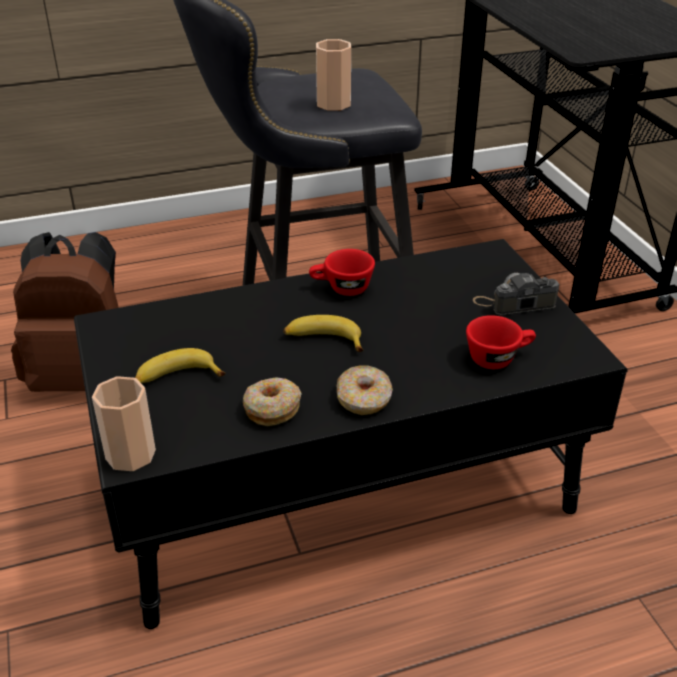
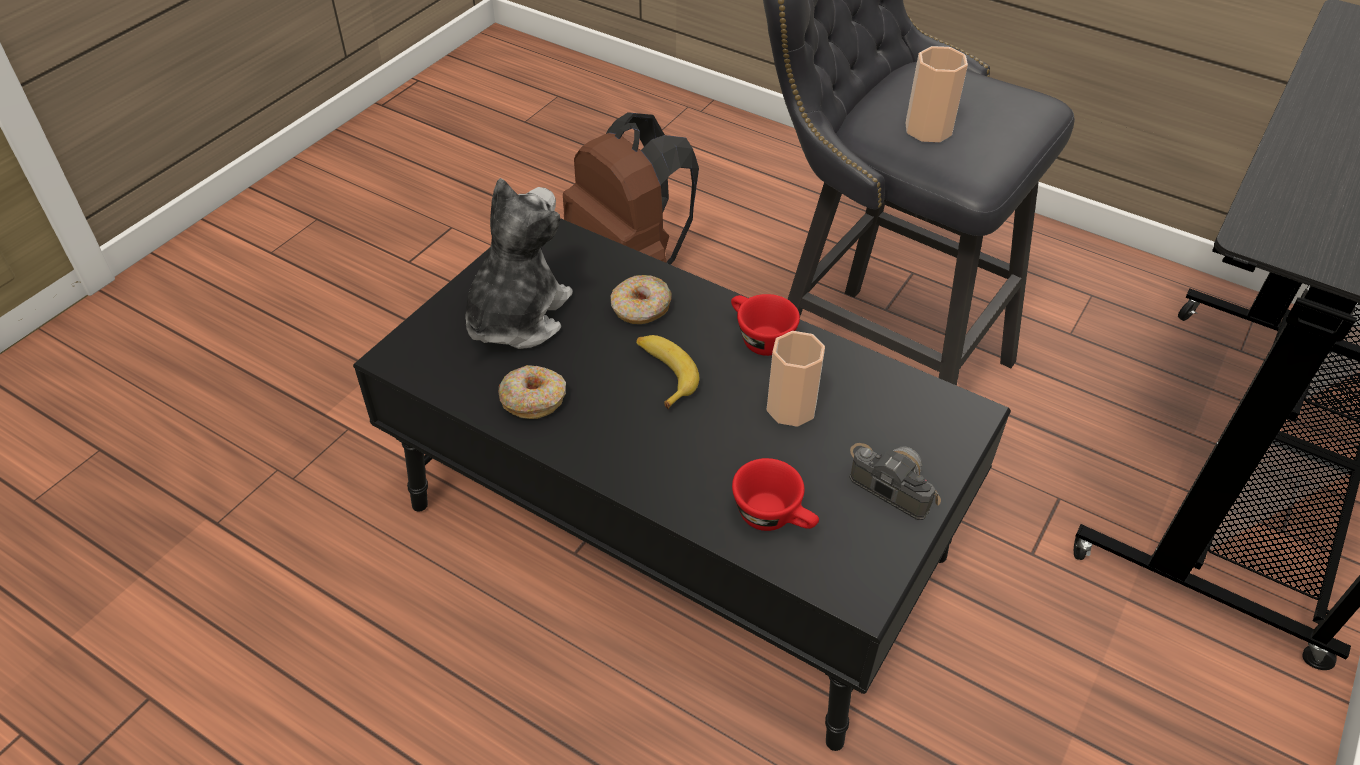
camera: 50 degrees right, 10 degrees up
cup [92,376,156,471] -> cup moved to [767,331,825,427]
banana [135,348,225,383] -> plush toy [465,178,573,349]
donut [337,366,393,415] -> donut moved to [611,275,672,324]

